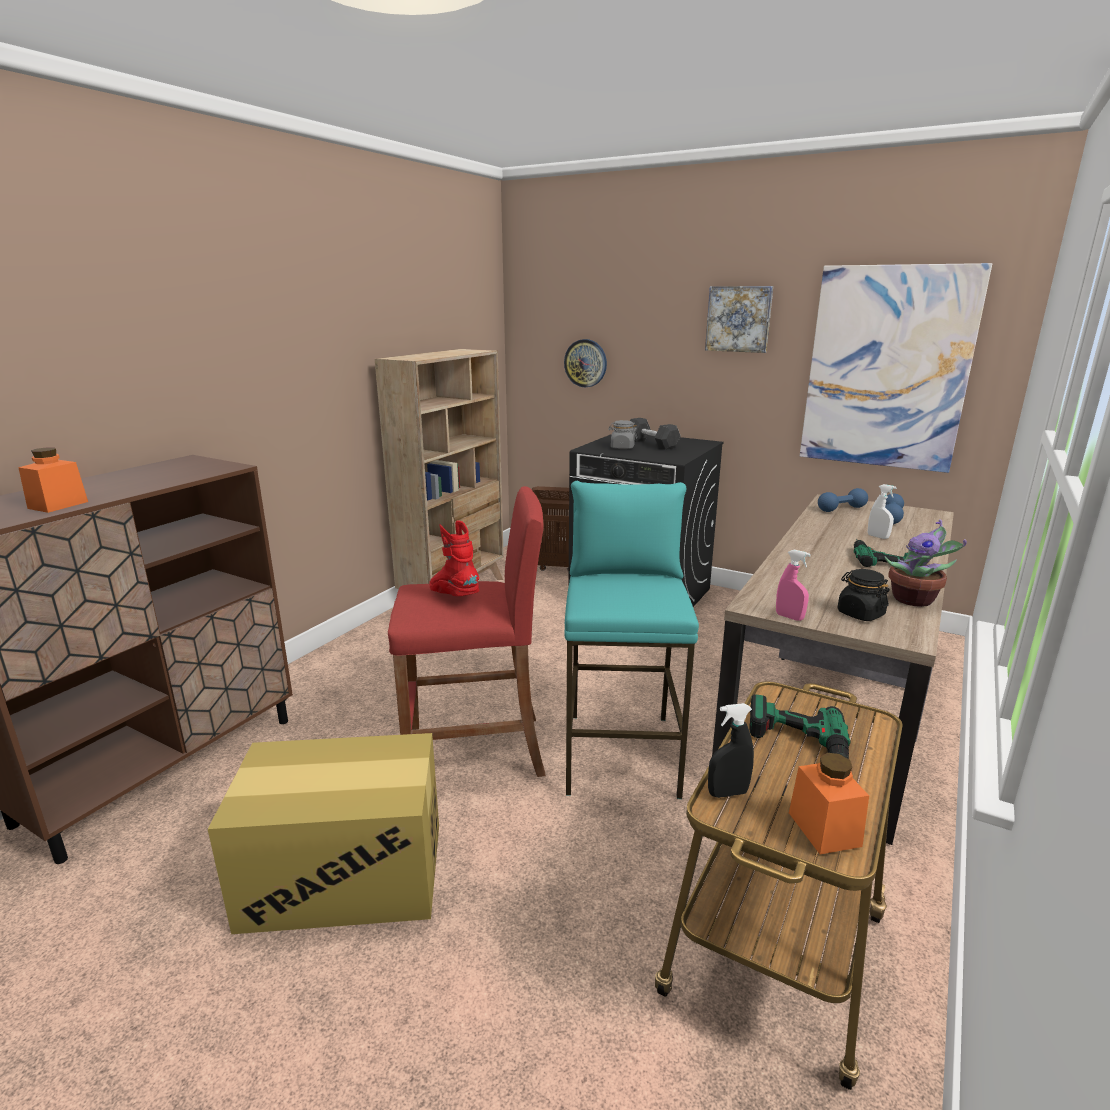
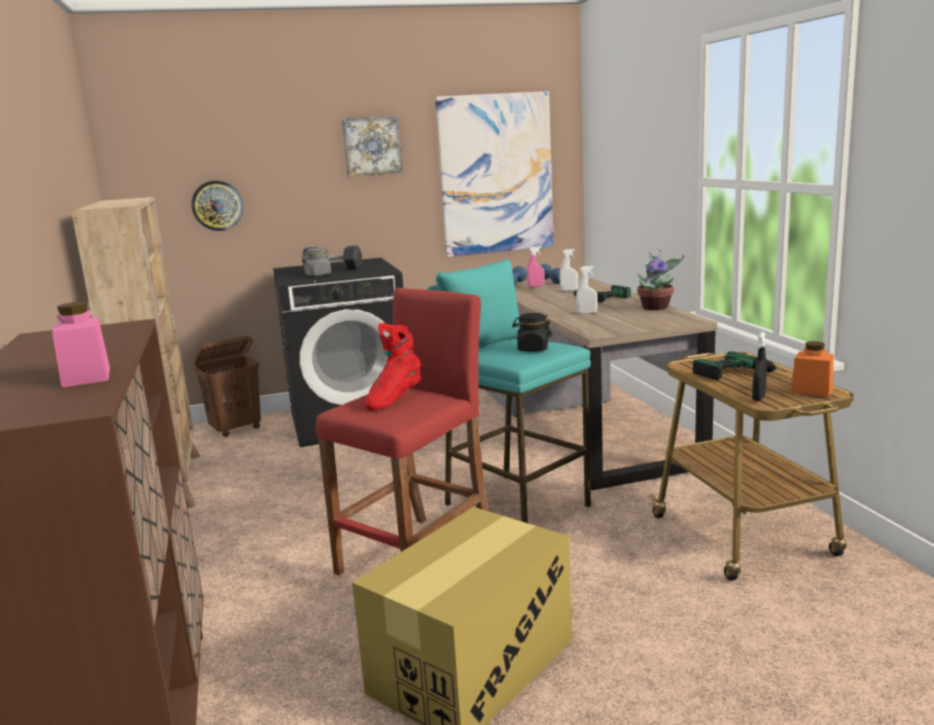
camera: 45 degrees left, 5 degrees down
orange jar [18,447,88,513] -> pink jar [52,302,110,388]
red boot [429,520,479,596] -> red boot turned 60 degrees counterclockwise [365,323,421,410]
pink spray bottle [776,550,811,621] -> pink spray bottle moved to [527,247,545,287]
black jar [838,569,890,621] -> black jar moved to [512,313,552,352]
none -> white spray bottle [576,266,598,314]

